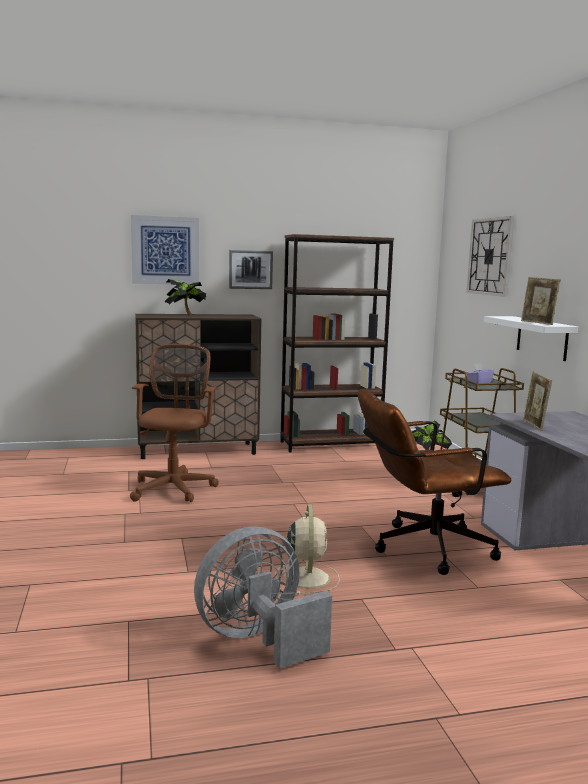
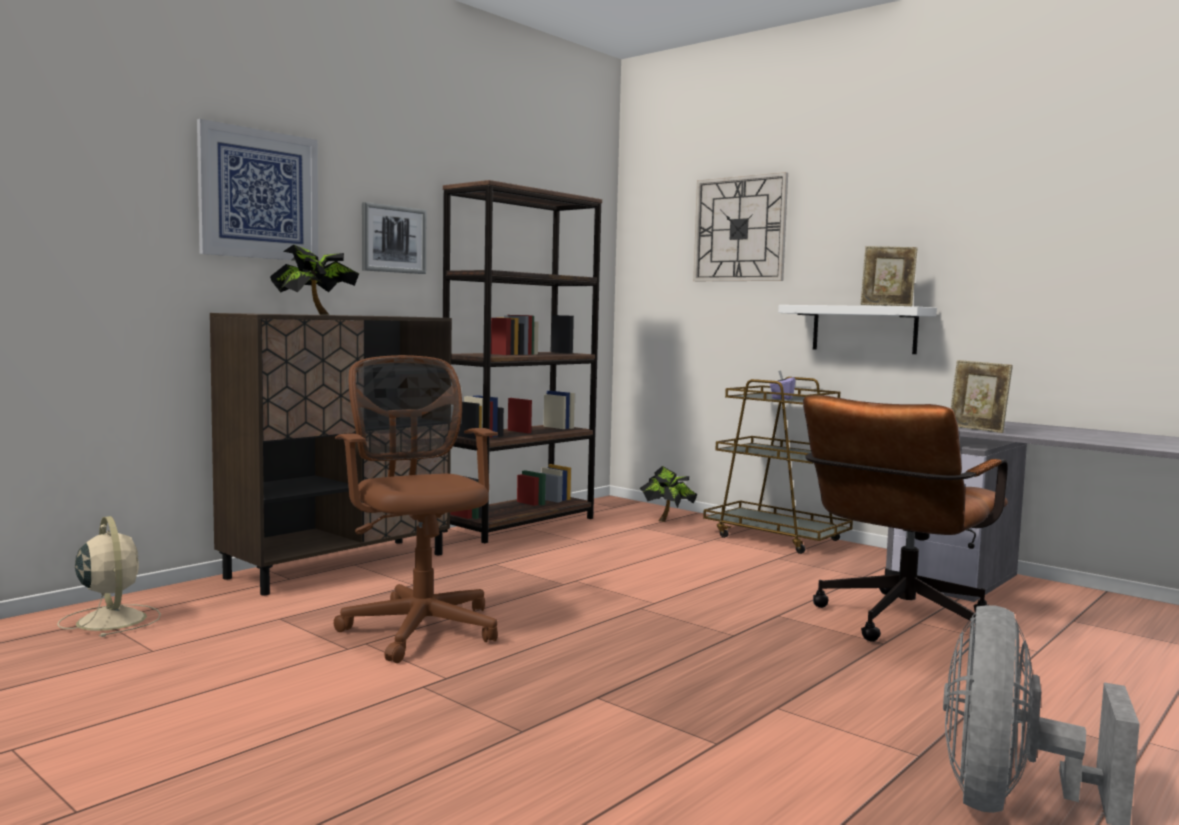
camera: 35 degrees left, 5 degrees down
beige fan [275,504,340,595] -> beige fan moved to [57,516,161,637]

